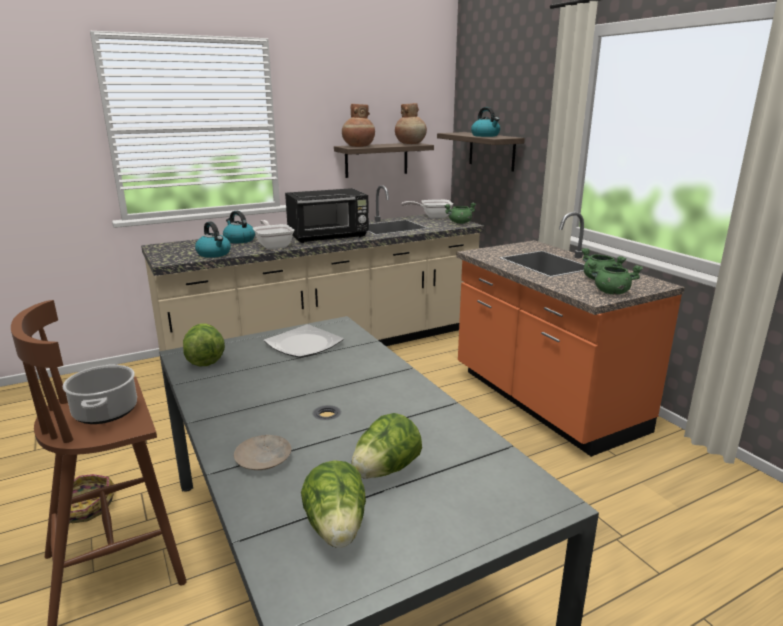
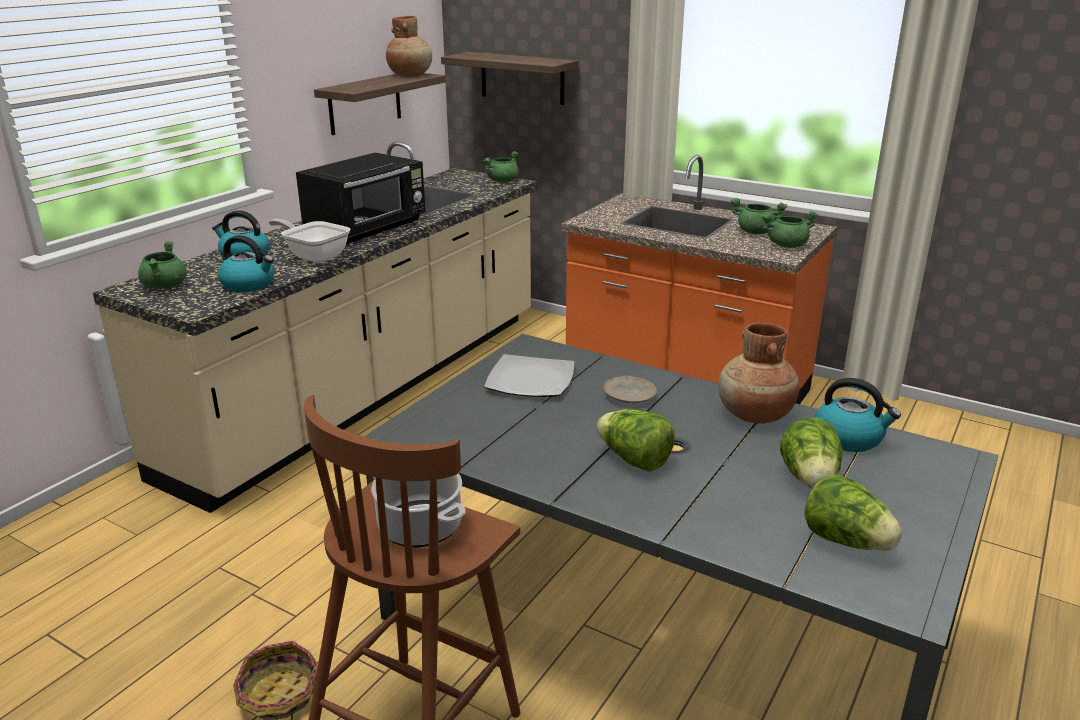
camera: 30 degrees left, 5 degrees up
lettuce [183,323,225,366] -> lettuce moved to [597,409,675,471]
beige plate [234,435,291,470] -> beige plate moved to [604,376,657,403]
brown vase [342,104,375,147] -> brown vase moved to [718,323,800,424]
frying pan [401,200,453,218] -> none
kettle [471,107,500,137] -> kettle moved to [814,378,901,452]
none -> green cooking pot [138,241,186,289]

